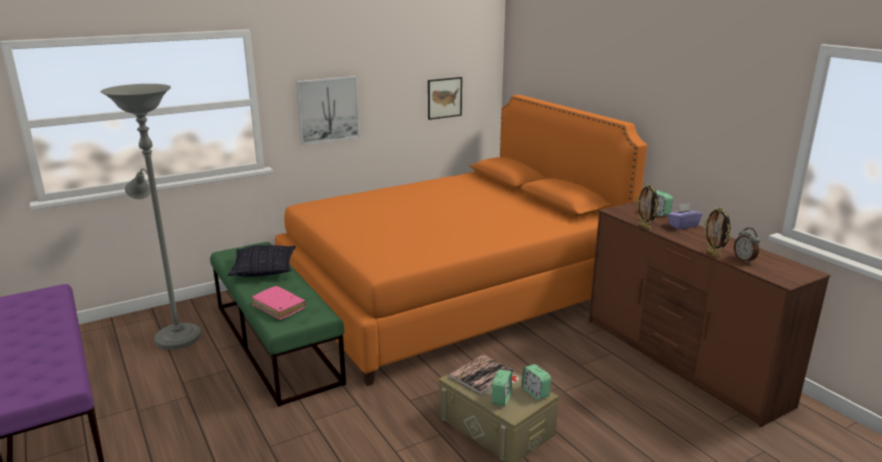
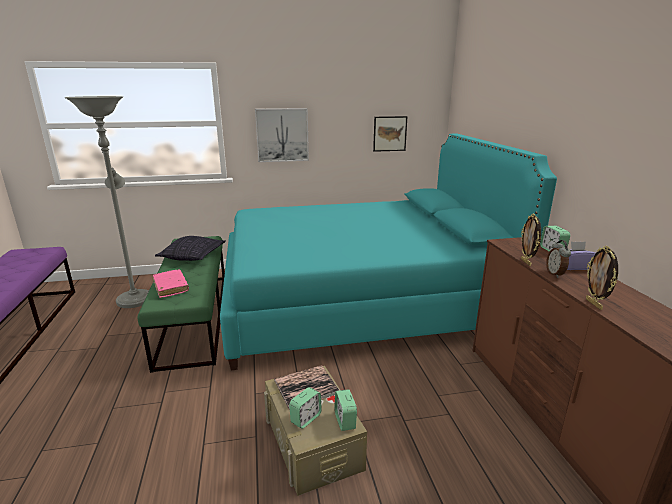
camera: 20 degrees right, 0 degrees up
orange bed [275,95,647,386] -> turquoise bed [220,133,557,370]
alarm clock [734,228,760,263] -> alarm clock moved to [546,240,571,278]

